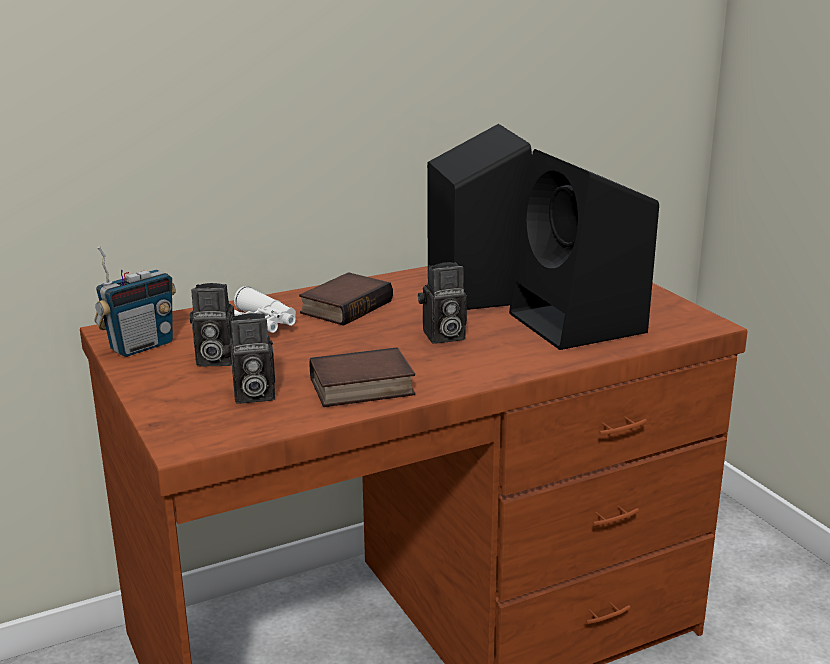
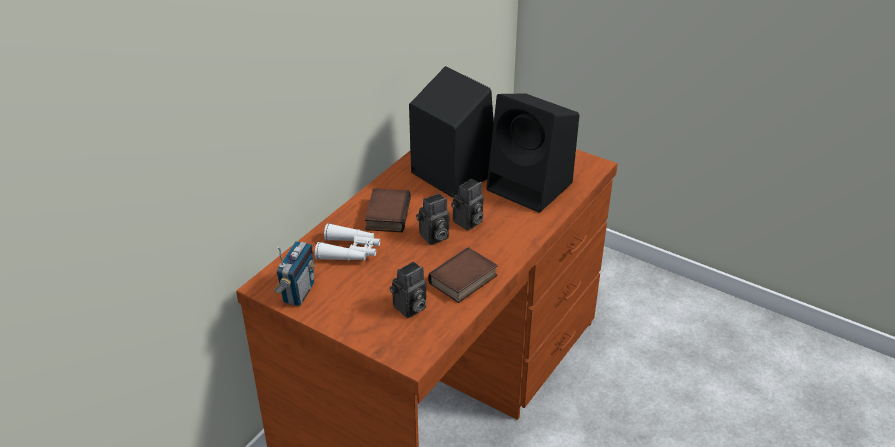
camera: 30 degrees left, 15 degrees up
camera [190,283,235,367] -> camera moved to [416,193,449,245]

